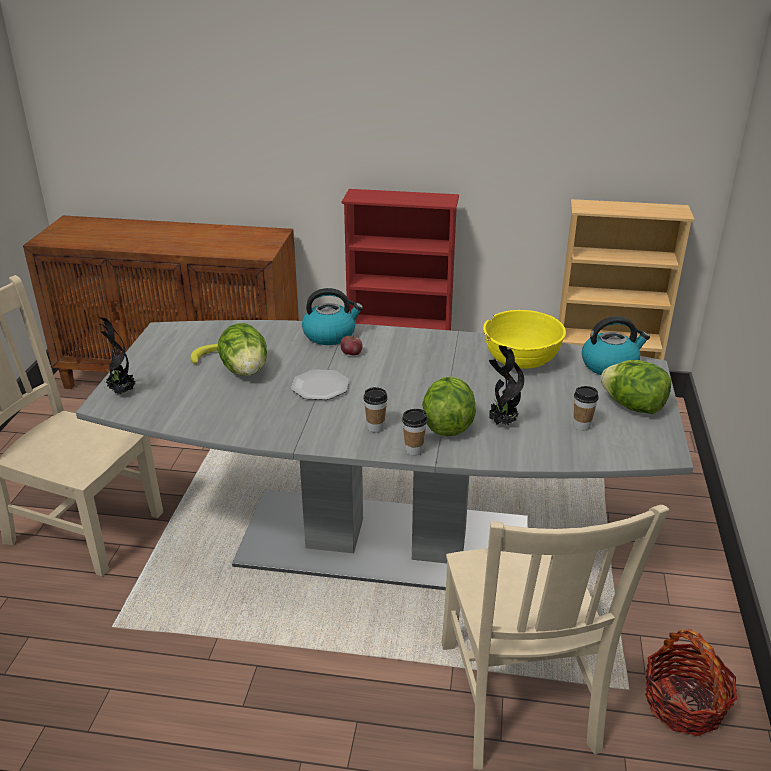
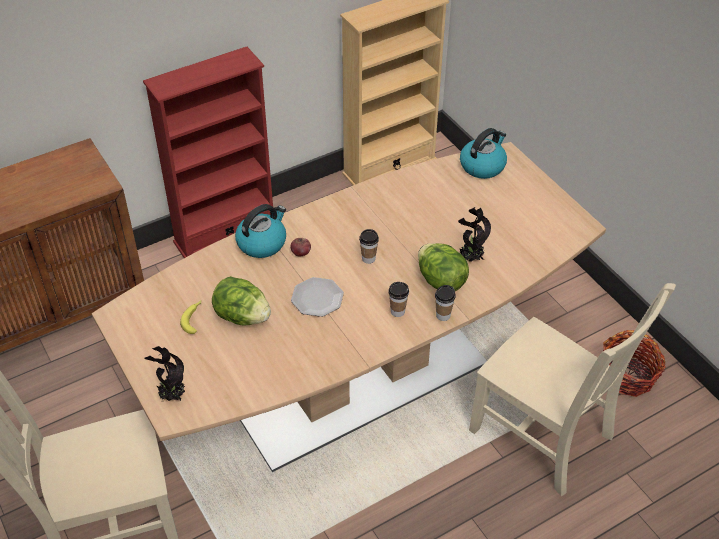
camera: 40 degrees left, 15 degrees up
grey dining table [76,320,693,590] -> brown dining table [92,142,606,472]
yellow bowl [483,310,566,369] -> none
cup [573,386,599,431] -> cup moved to [359,229,379,264]
lettuce [601,360,671,414] -> none

